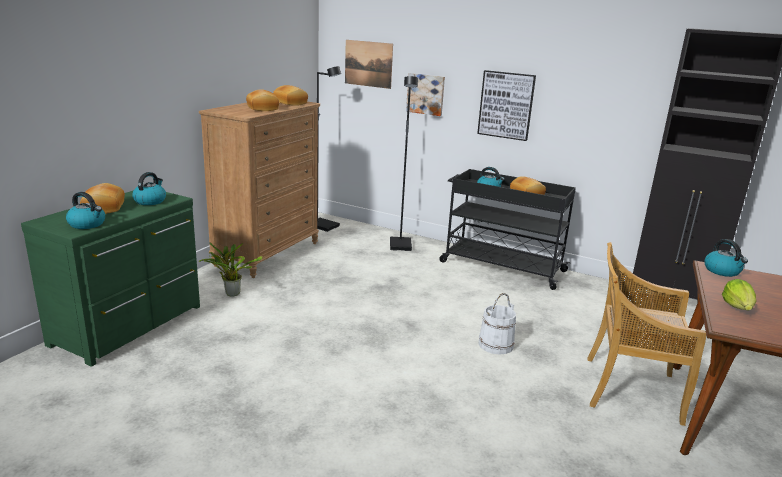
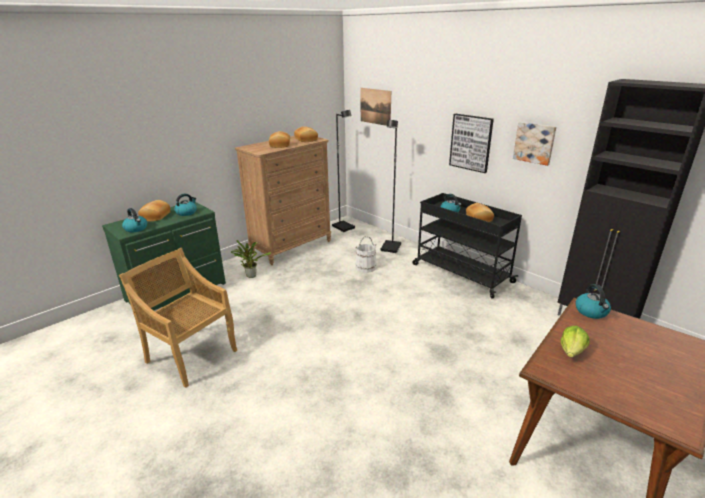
camera: 20 degrees right, 5 degrees up
picture [406,73,445,116] -> picture moved to [513,122,556,166]
white bucket [479,293,516,355] -> white bucket moved to [355,236,377,273]
beige chair [587,242,706,426] -> beige chair moved to [119,248,237,388]

